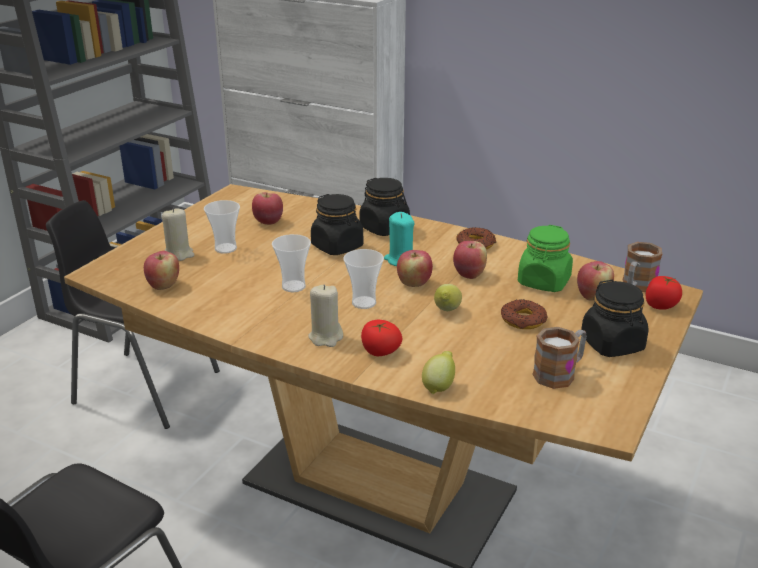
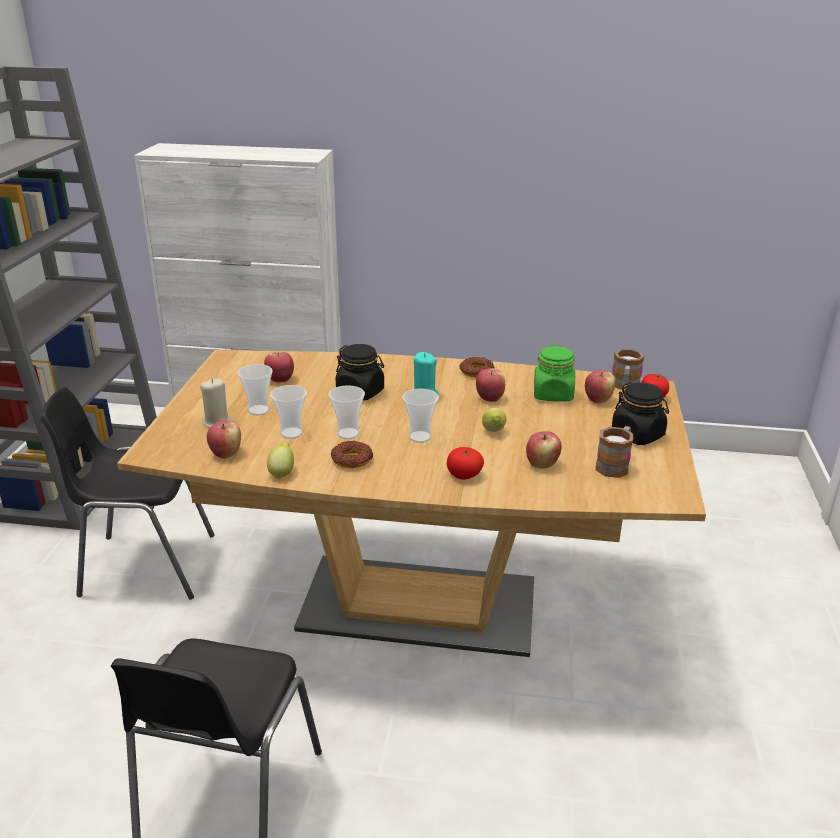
camera: 20 degrees left, 0 degrees up
beige candle [308,285,343,347] -> none
black jar [359,178,410,236] -> none
apple [397,250,433,287] -> apple moved to [526,431,562,469]
lemon [422,351,455,394] -> lemon moved to [267,442,294,479]
donut [501,299,548,329] -> donut moved to [331,441,373,468]
none -> cup [270,385,307,439]

